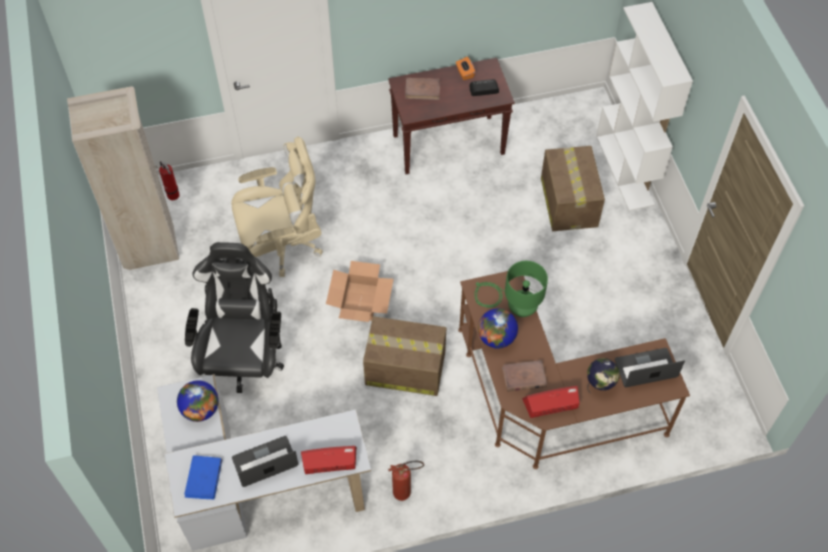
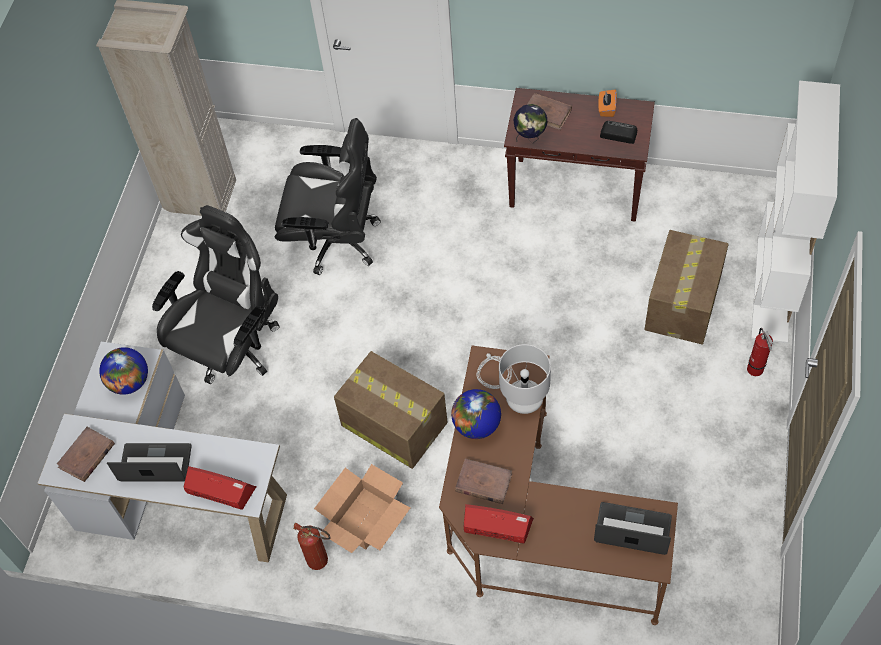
camera: 30 degrees right, 0 degrees up
fire extinguisher [159,161,180,200] -> fire extinguisher moved to [747,328,773,376]
blue book [184,455,223,500] -> brown book [57,427,115,482]
beige office chair [231,136,323,277] -> black office chair [275,118,381,275]
cardboard box [326,261,394,322] -> cardboard box moved to [314,464,410,553]
green table lamp [475,261,548,317] -> grey table lamp [476,344,551,414]
globe [587,358,620,394] -> globe moved to [513,104,547,144]

